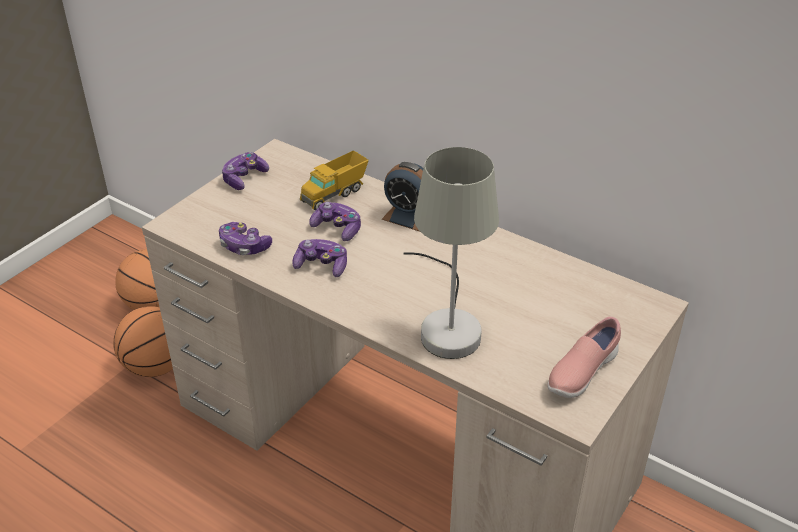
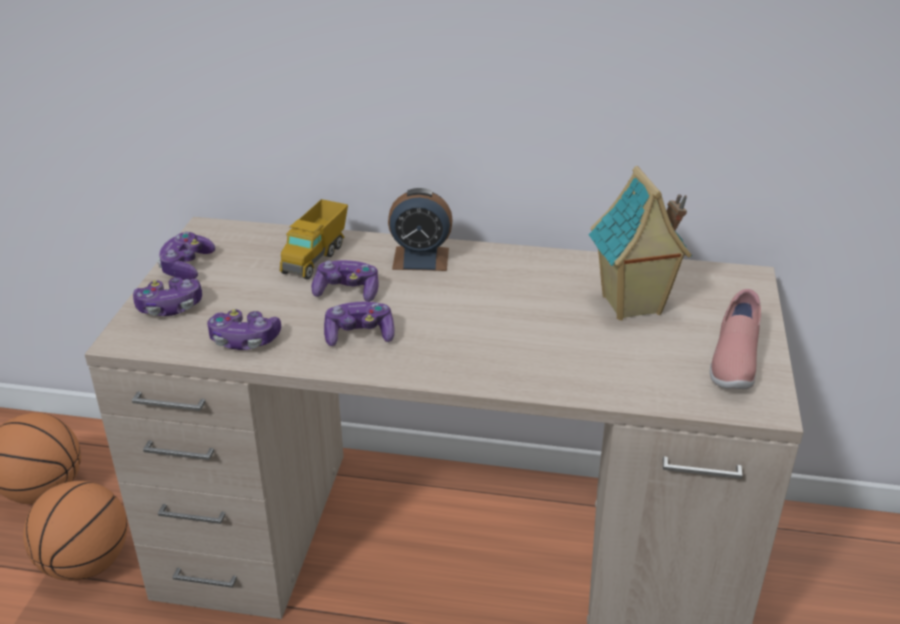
camera: 25 degrees left, 5 degrees down
grey table lamp [403,147,499,359] -> none
none -> game controller [133,277,202,316]
none -> toy house [588,166,692,320]

